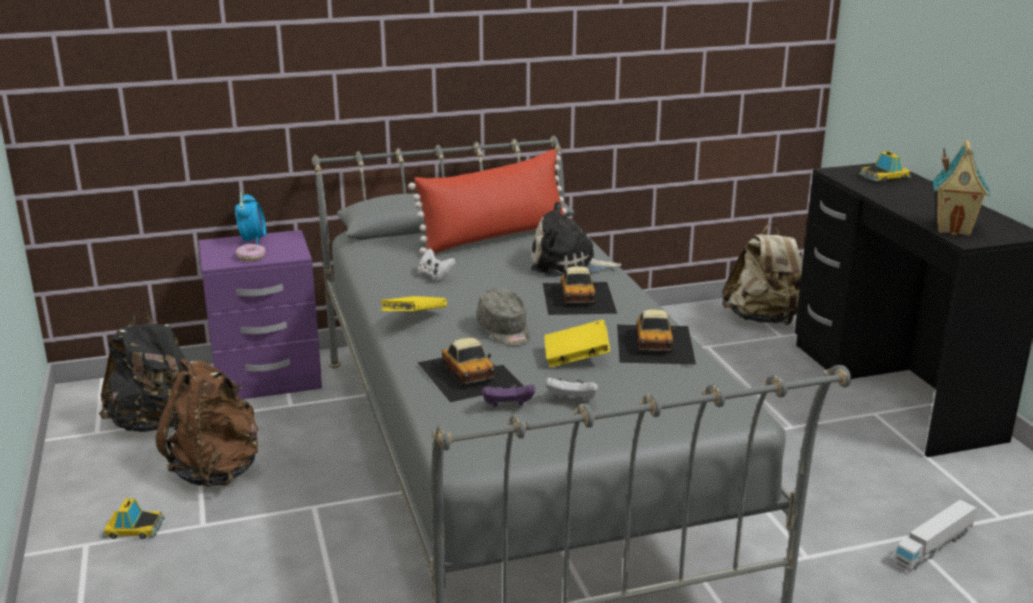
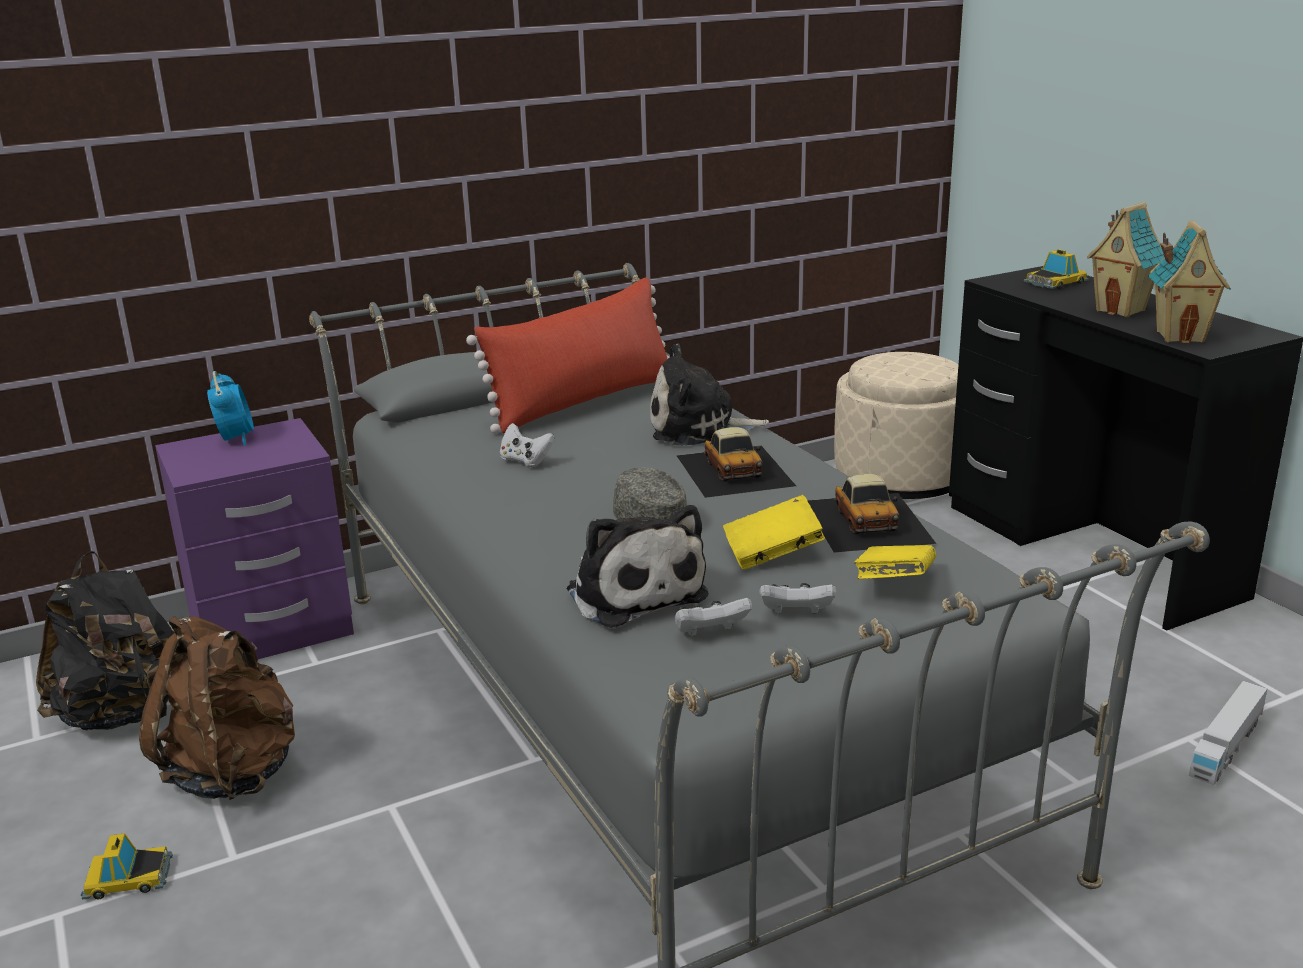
camera: 10 degrees left, 0 degrees up
donut [236,244,265,261] -> none
yellow book [380,296,447,311] -> yellow book moved to [854,545,936,579]
toy car [417,338,523,402] -> plush toy [567,505,709,628]
purple game controller [482,385,535,407] -> white game controller [675,598,752,636]
beige backpack [722,222,803,325] -> beige ottoman [834,352,958,499]
none -> toy house [1087,202,1164,317]

